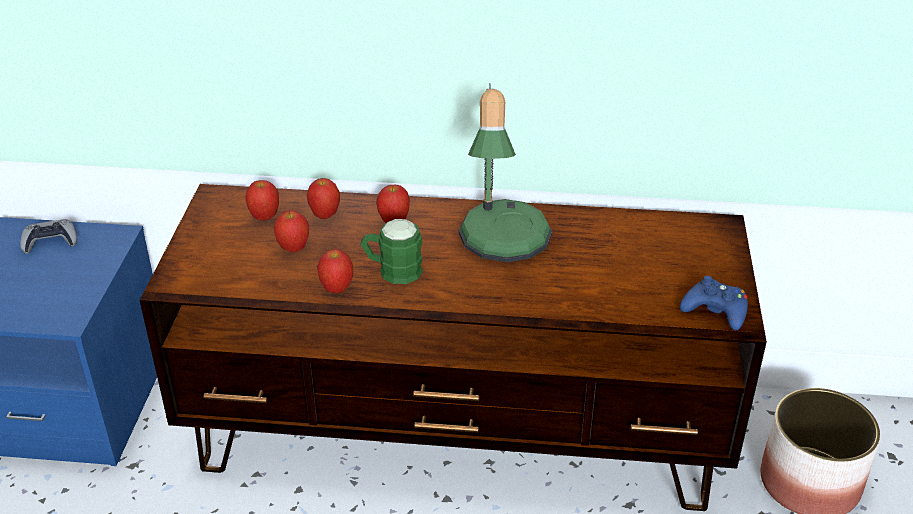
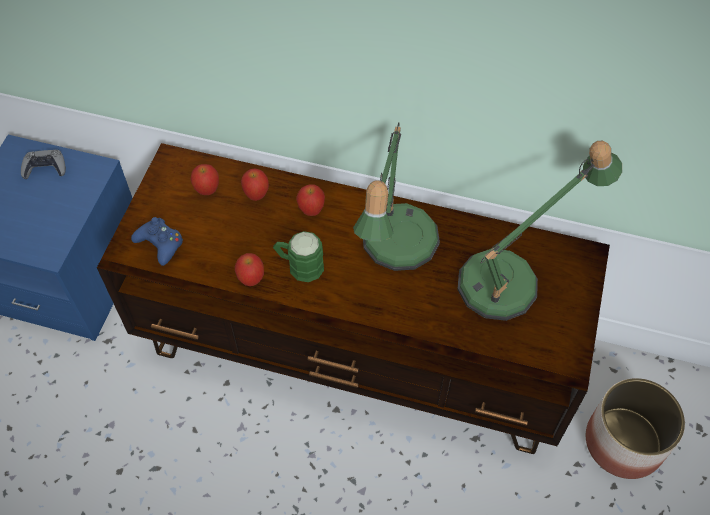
camera: 10 degrees right, 20 degrees up
apple [273,210,309,252] -> none
blue game controller [680,276,748,330] -> blue game controller moved to [131,217,183,266]
none -> table lamp [457,141,622,321]

